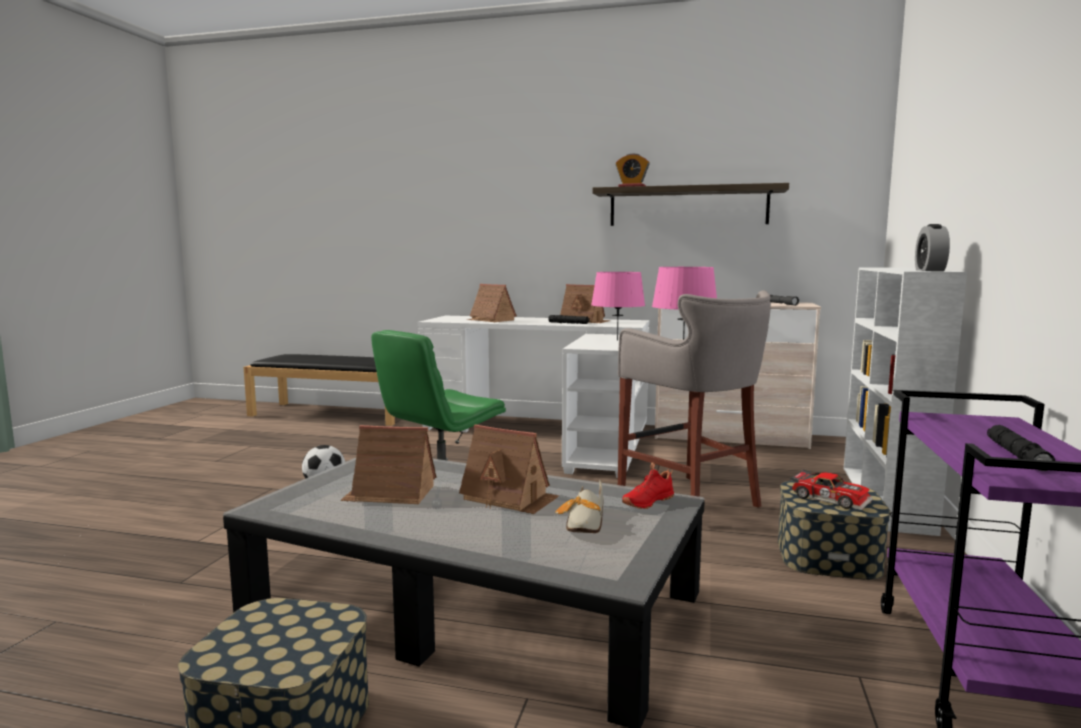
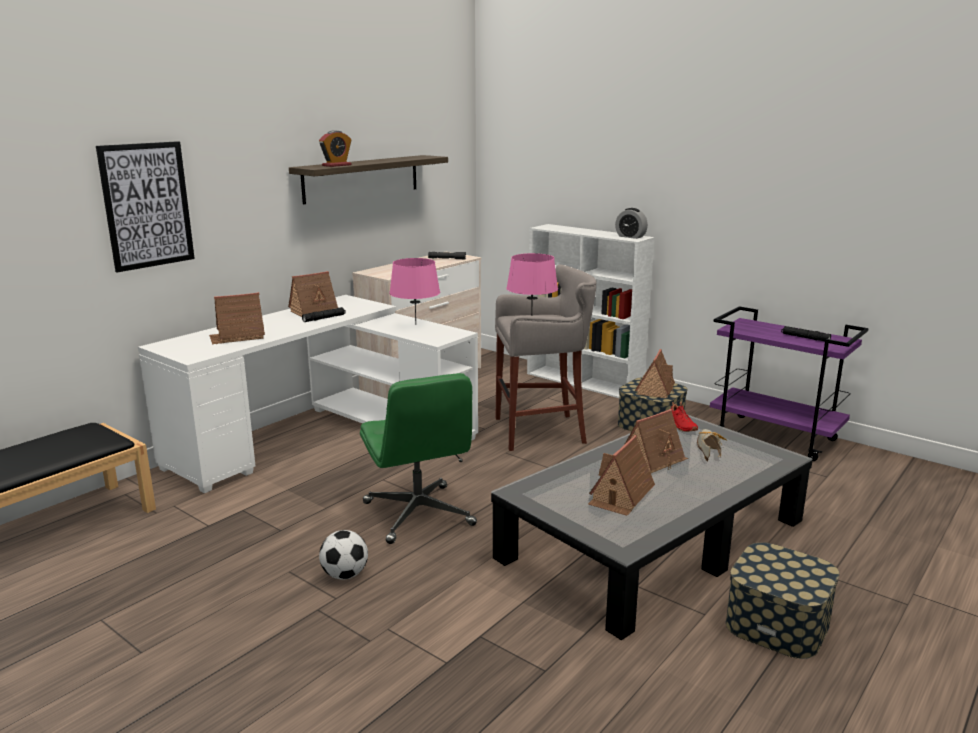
camera: 65 degrees left, 10 degrees up
shoe [555,480,604,533] -> shoe turned 120 degrees counterclockwise [697,429,727,462]
toy car [790,469,873,510] -> toy house [635,349,675,398]
none -> picture [96,141,195,272]

